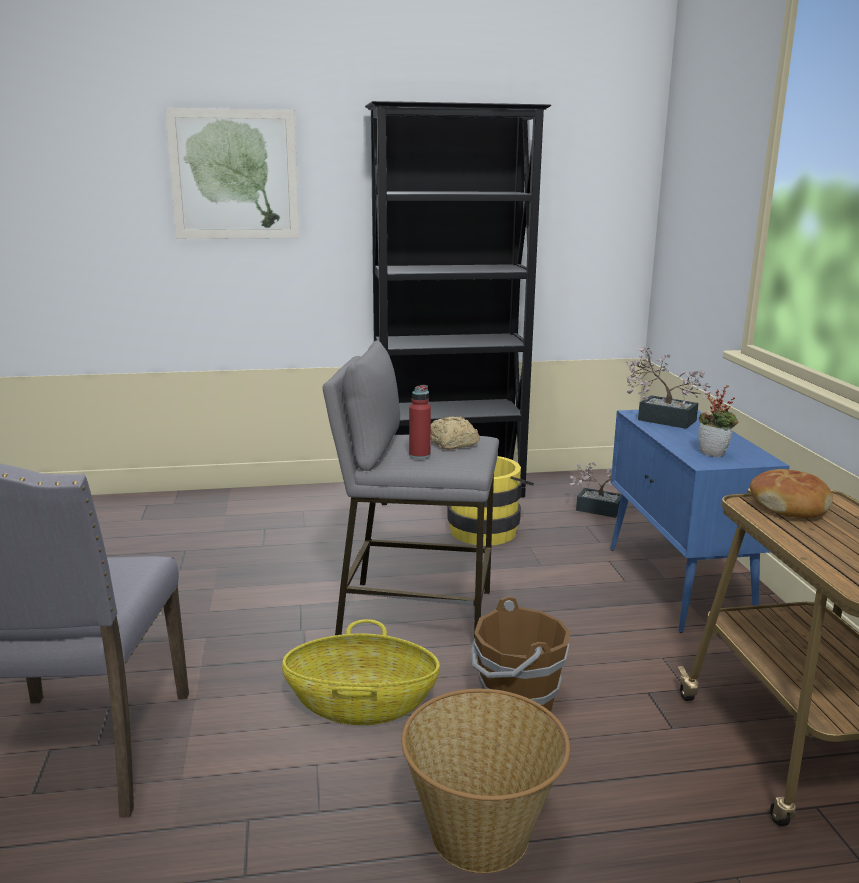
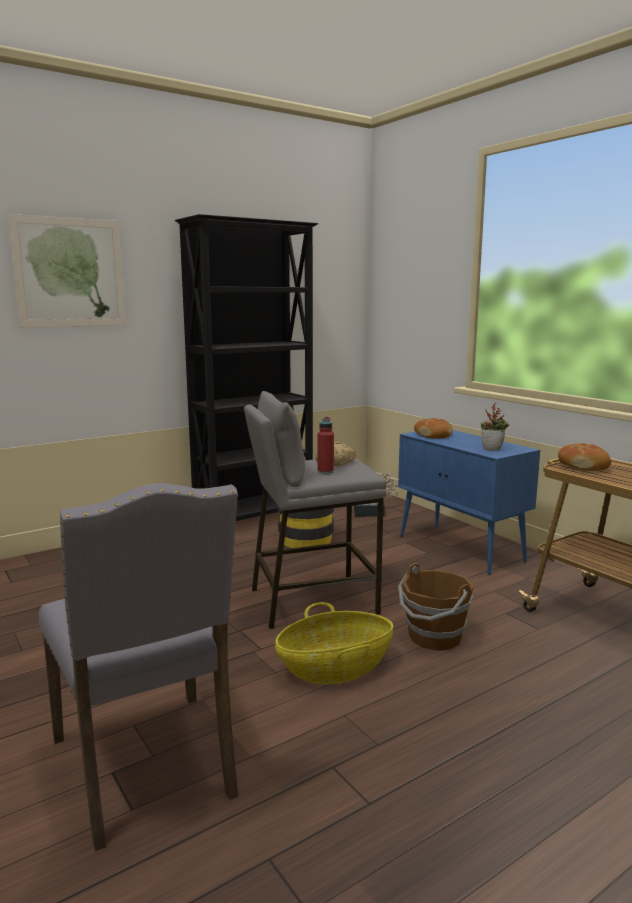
camera: 25 degrees left, 5 degrees down
basket [401,689,570,873] -> none
potted plant [626,346,711,429] -> bread [414,418,453,439]

